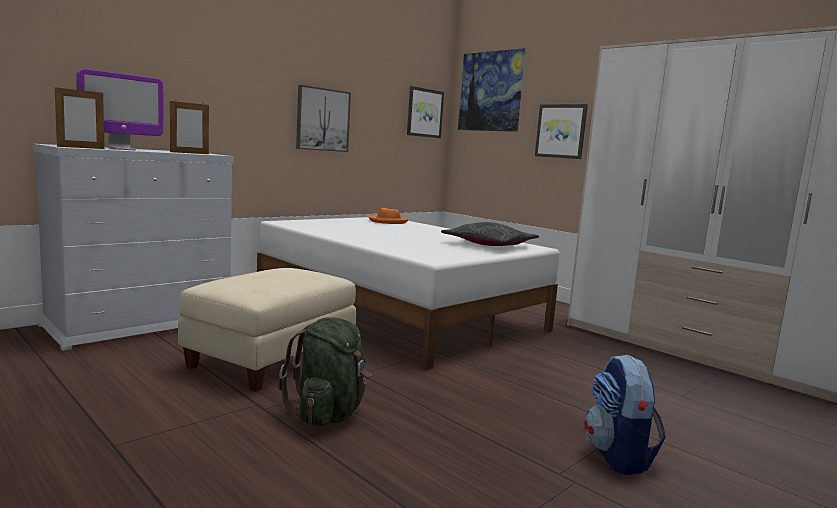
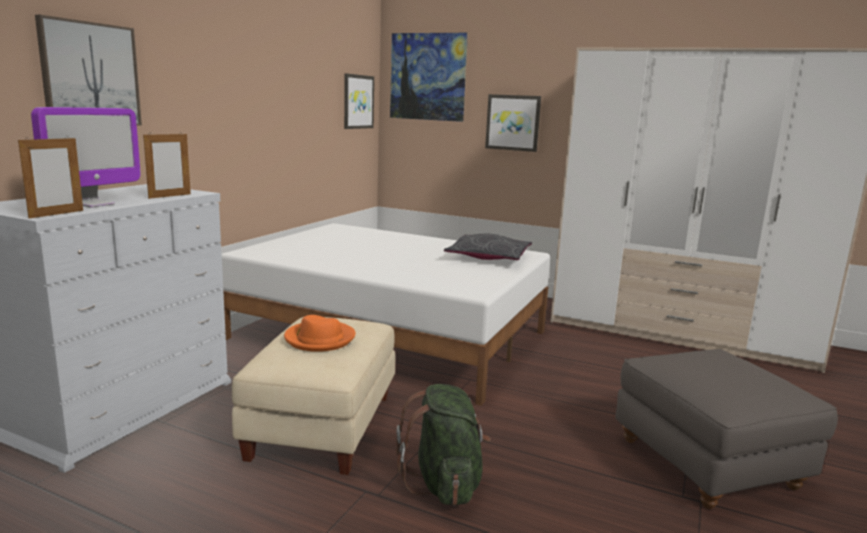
camera: 20 degrees left, 5 degrees up
picture [296,85,351,152] -> picture moved to [35,15,142,126]
orange hat [369,208,408,224] -> orange hat moved to [284,315,356,352]
backpack [584,355,666,475] -> grey ottoman [615,349,838,509]

